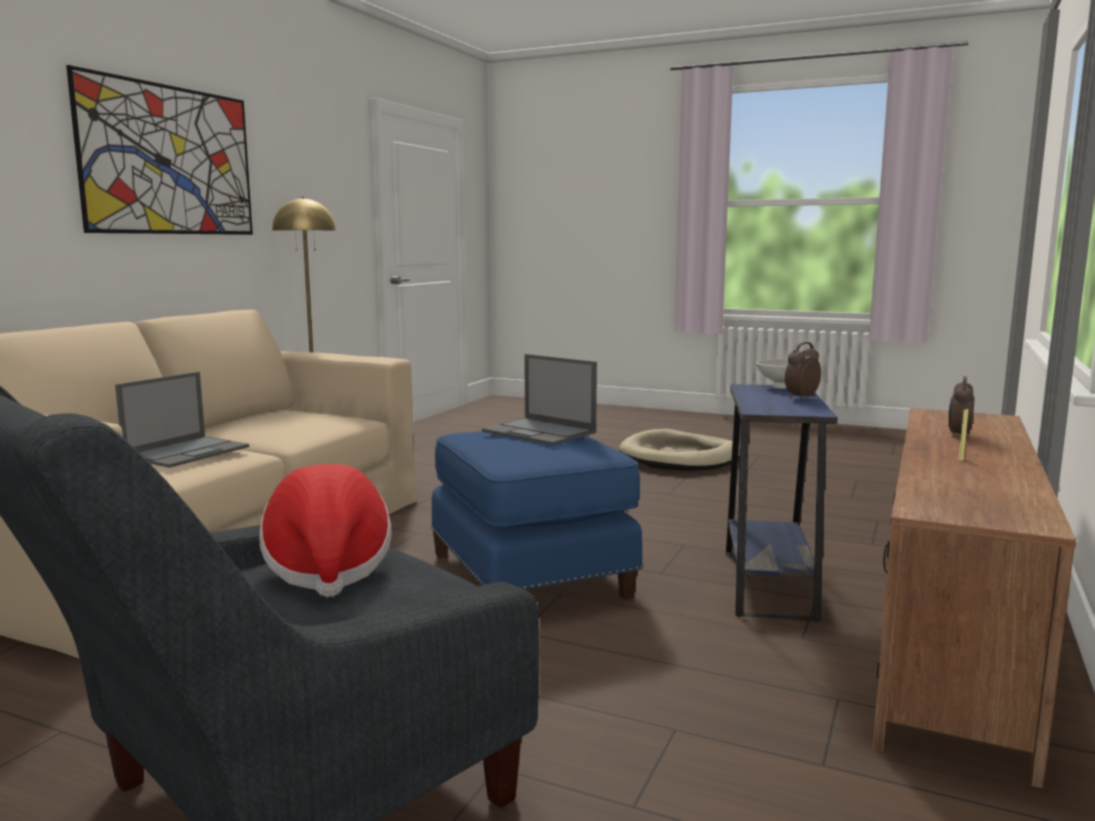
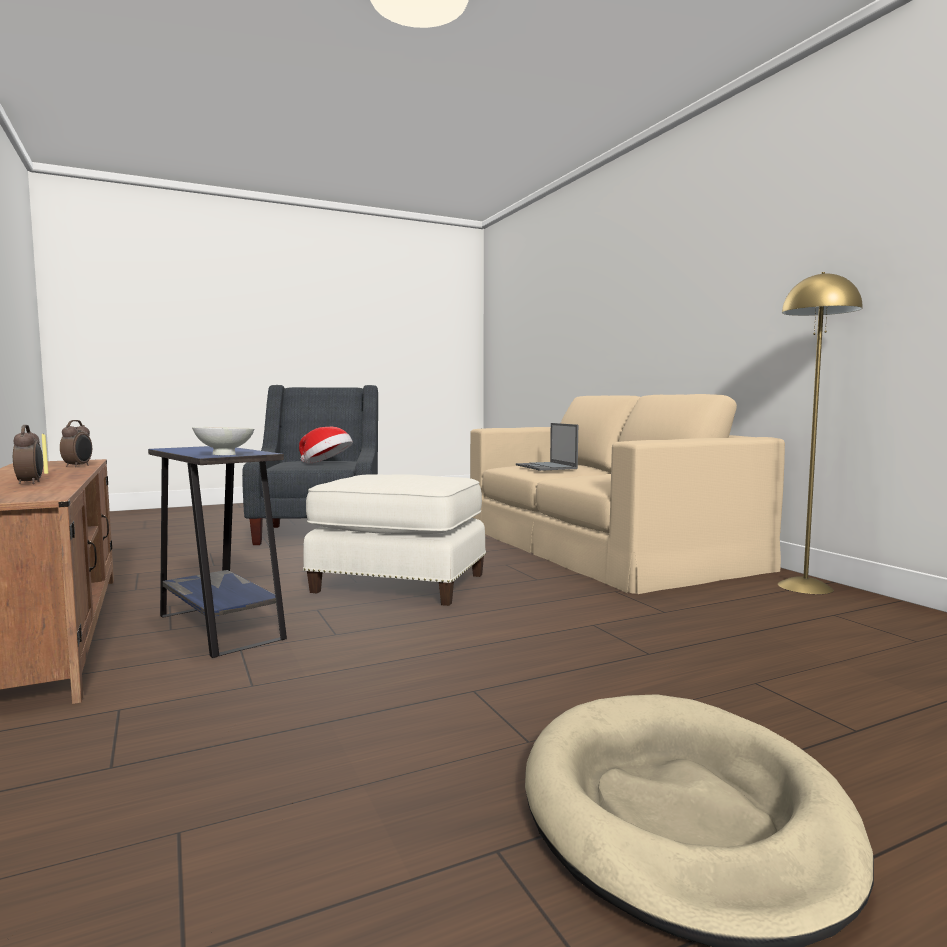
camera: 130 degrees right, 5 degrees down
picture [66,65,253,235] -> none
blue ottoman [431,431,643,599] -> white ottoman [303,474,486,606]
laptop [482,354,597,445] -> none
alarm clock [785,342,821,399] -> alarm clock moved to [60,420,92,467]

